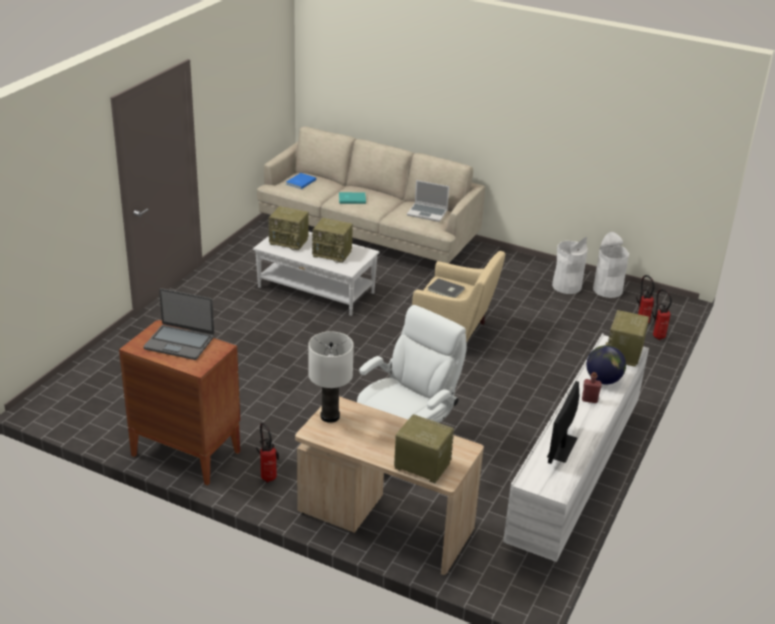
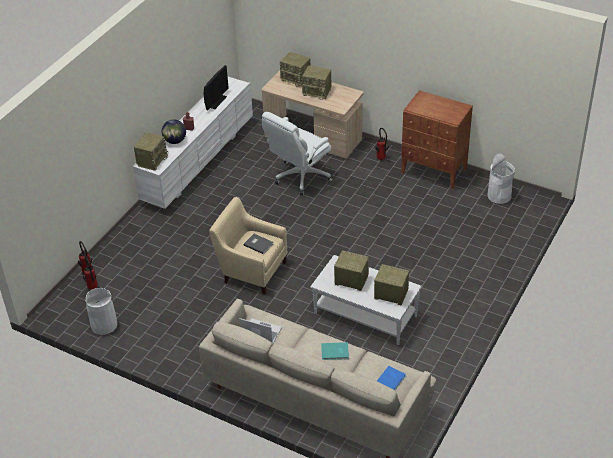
camera: 175 degrees left, 10 degrees up
laptop [143,288,214,360] -> none
white table lamp [308,331,354,423] -> none
white trash can [552,237,588,294] -> white trash can moved to [488,153,515,204]
none -> radio [302,65,331,99]

